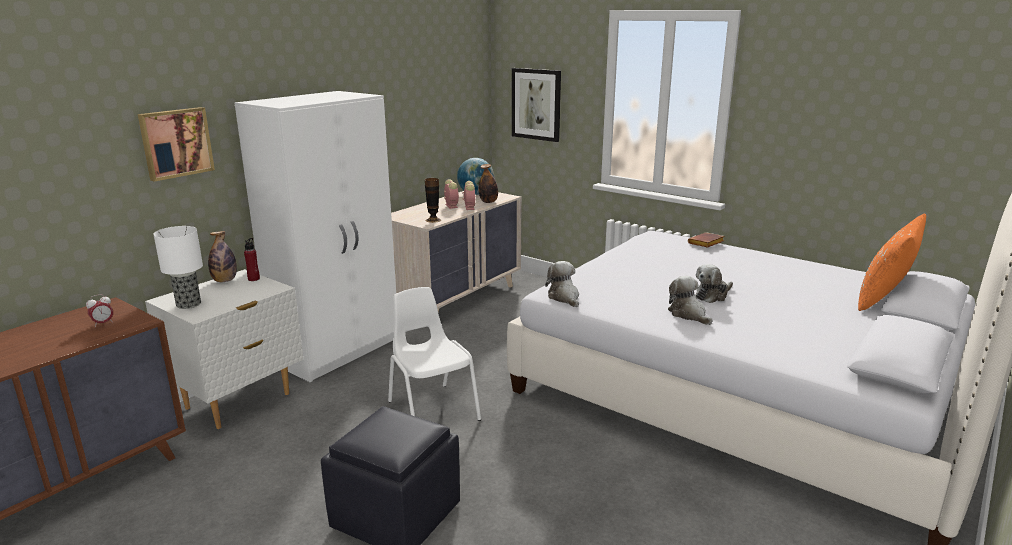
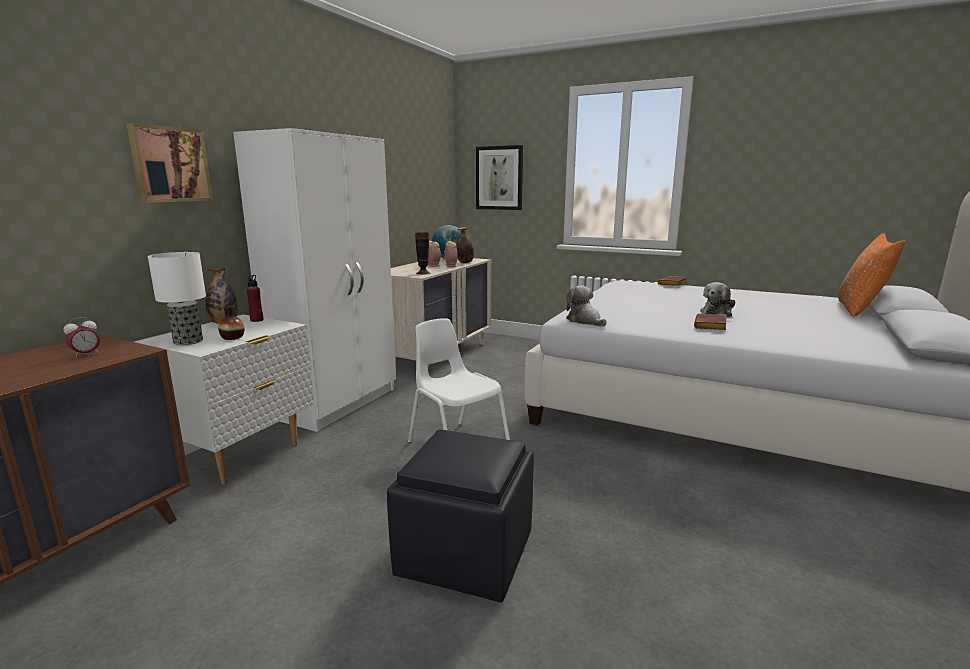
camera: 10 degrees left, 5 degrees down
plush toy [668,276,712,325] -> brown book [694,314,727,330]
none -> vase [218,305,244,340]

